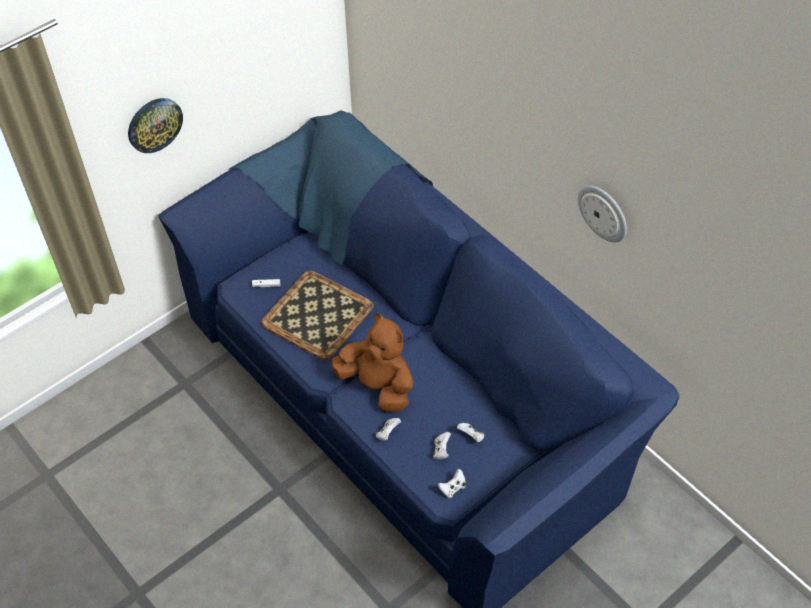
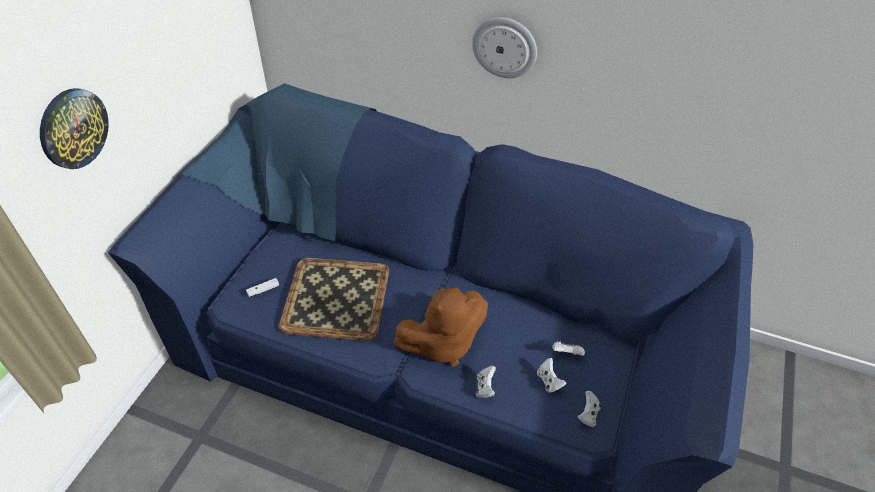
camera: 30 degrees left, 5 degrees down
brown plush toy [332,313,413,412] -> brown plush toy turned 150 degrees clockwise [393,288,488,367]
wall clock [578,185,627,242] -> wall clock moved to [472,17,537,78]

